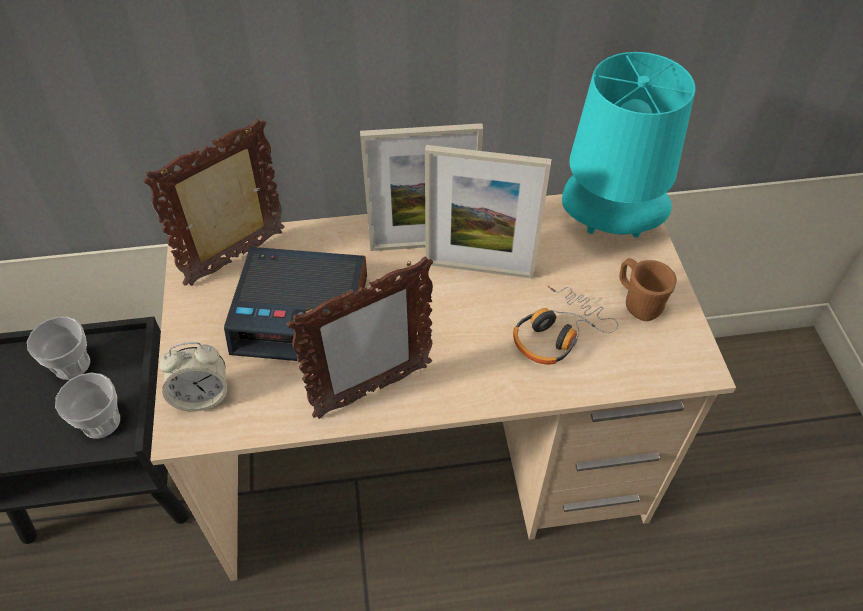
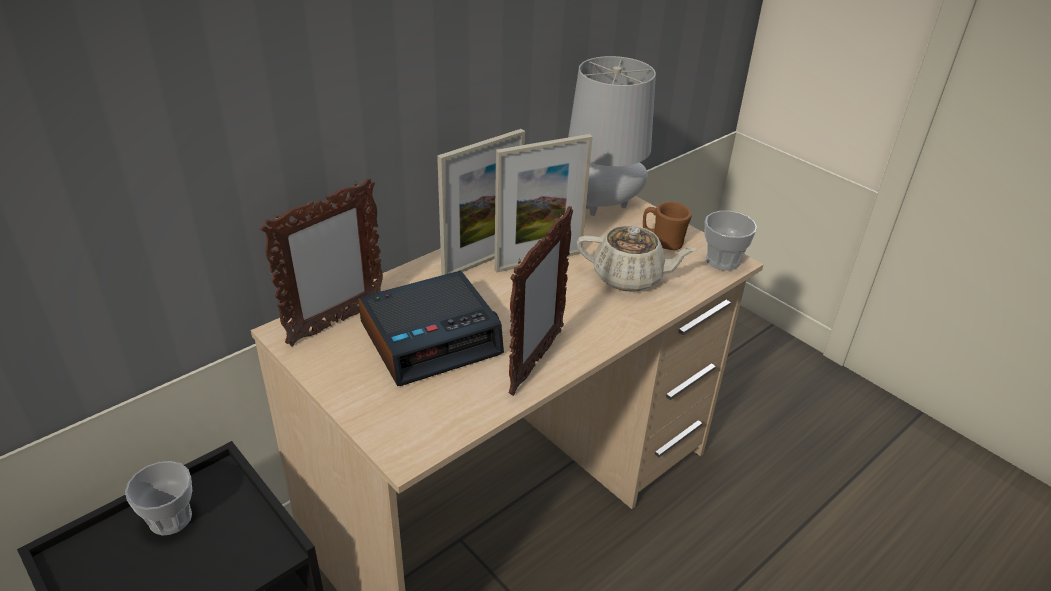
camera: 35 degrees left, 15 degrees down
cup [55,373,120,439] -> cup moved to [704,211,757,271]
picture frame [143,118,285,286] -> picture frame turned 150 degrees counterclockwise [260,178,383,346]
alarm clock [159,342,227,412] -> none
headphones [513,286,618,364] -> beige teapot [577,225,697,292]
turquoise table lamp [562,52,695,238] -> grey table lamp [568,56,656,216]

